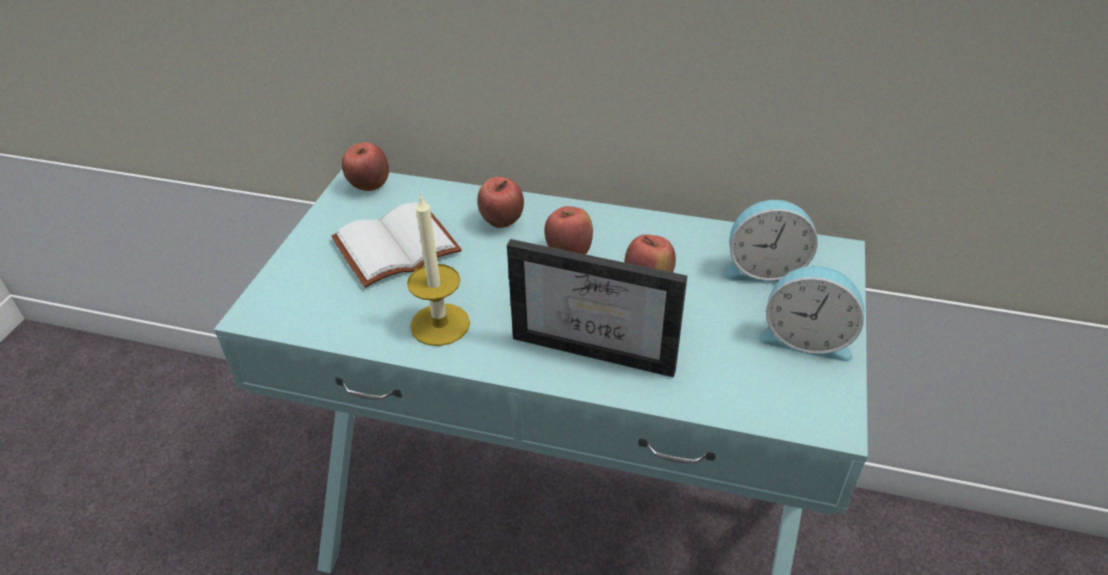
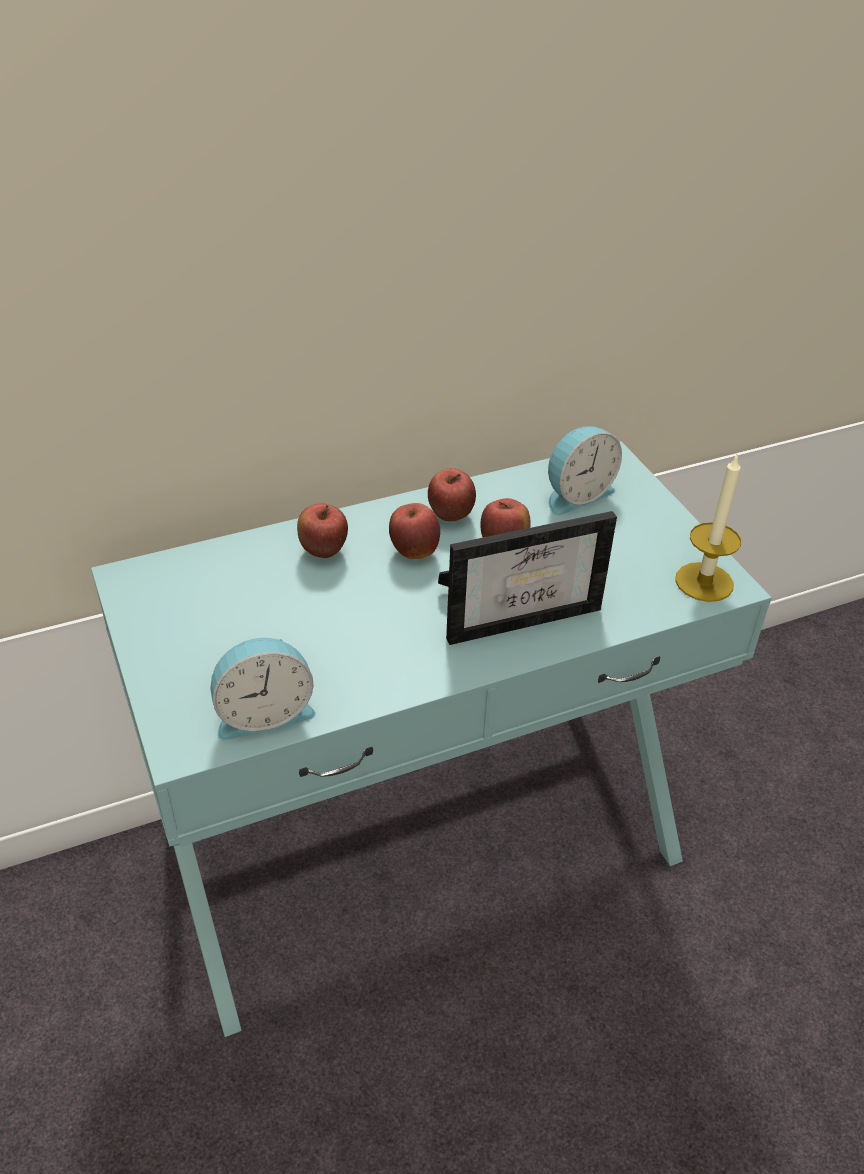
camera: 40 degrees left, 0 degrees up
white book [331,202,462,288] -> none
apple [342,142,389,191] -> apple moved to [428,468,476,521]
candle [407,193,470,346] -> candle moved to [675,455,741,602]
alarm clock [759,266,864,362] -> alarm clock moved to [211,638,316,740]

